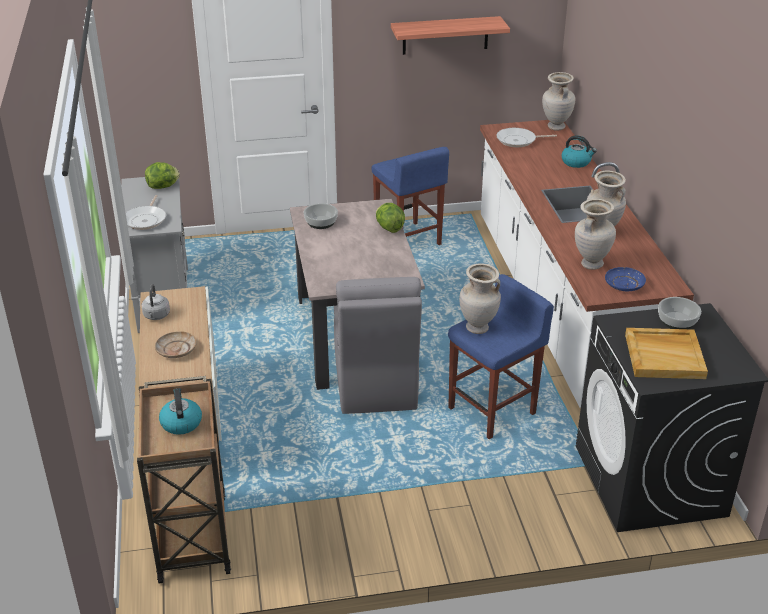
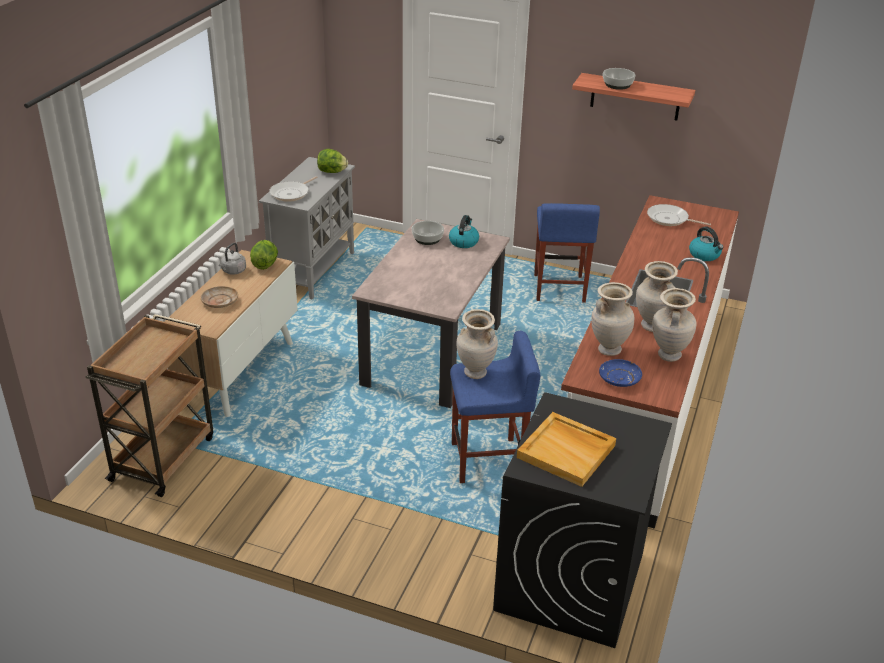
camera: 30 degrees right, 0 degrees up
kettle [159,388,202,435] -> kettle moved to [449,215,479,248]
grey chair [334,277,422,414] -> none
lettuce [376,203,405,233] -> lettuce moved to [250,240,278,270]
beige vase [542,72,575,131] -> beige vase moved to [652,288,697,362]
bowl [658,297,701,329] -> bowl moved to [603,68,635,90]

